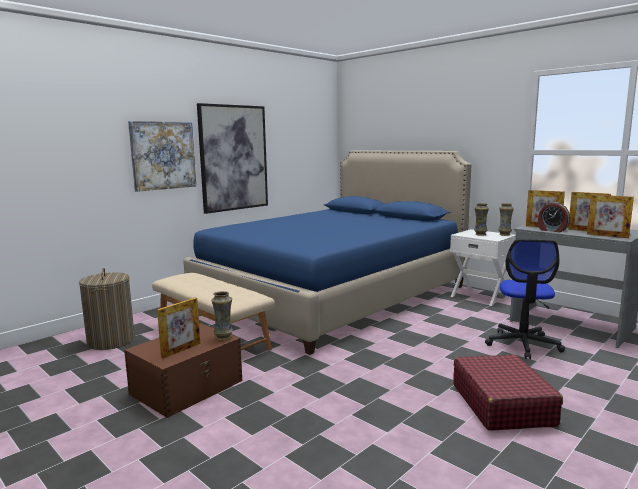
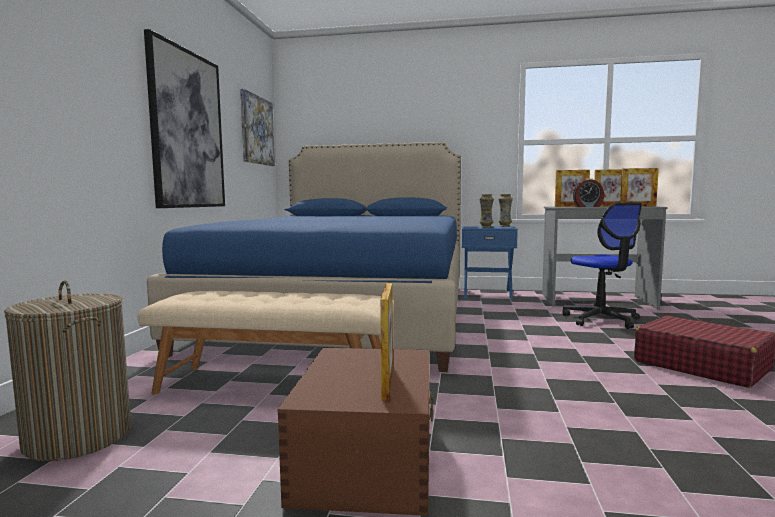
camera: 35 degrees left, 5 degrees down
picture [128,121,196,192] -> picture moved to [240,89,275,166]
vase [212,291,233,341] -> none
white nightstand [450,229,516,306] -> blue nightstand [462,226,518,299]

